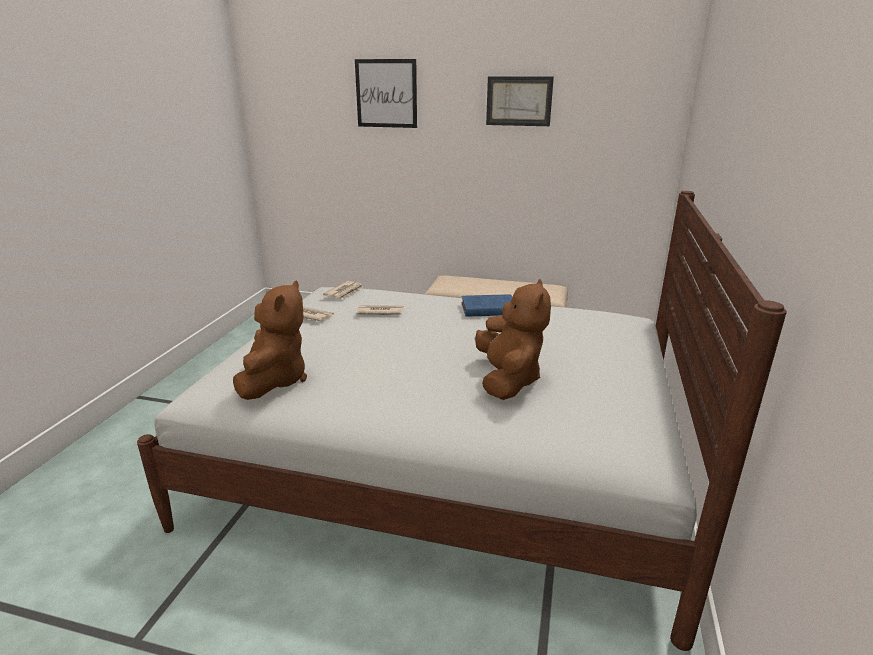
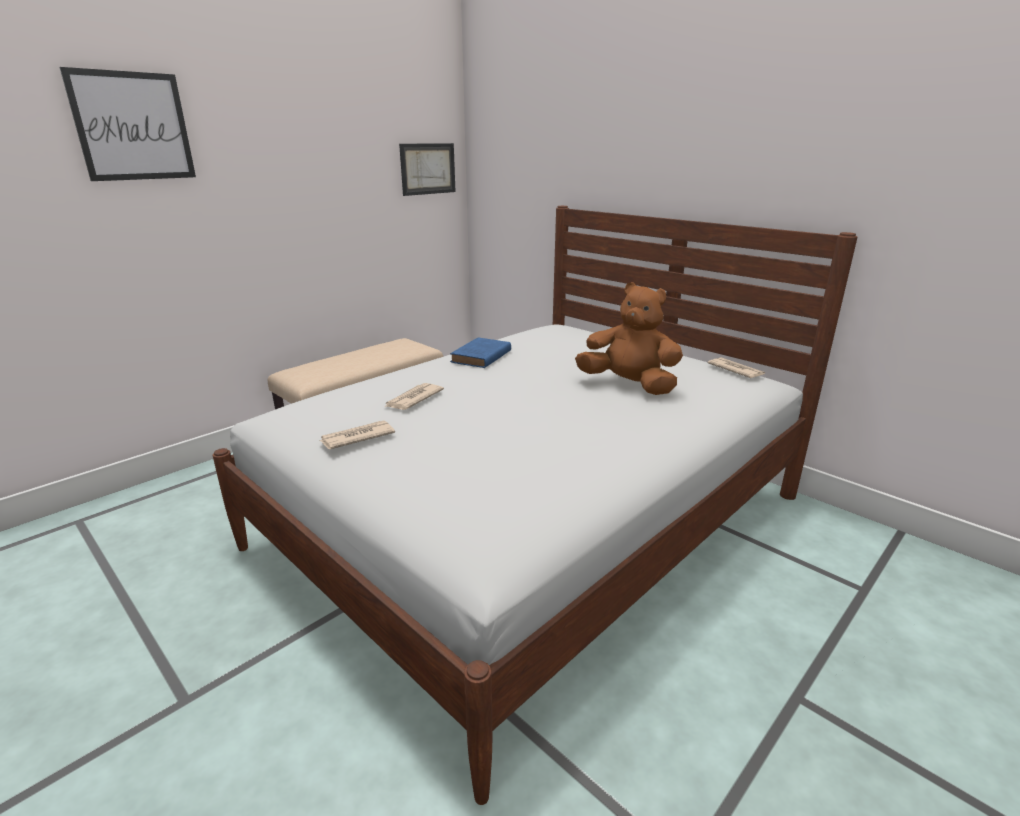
camera: 60 degrees left, 0 degrees up
brown plush toy [233,281,307,400] -> none
newspaper [323,281,363,299] -> newspaper moved to [708,357,765,378]
picture [486,76,554,126] -> picture moved to [399,143,456,196]

